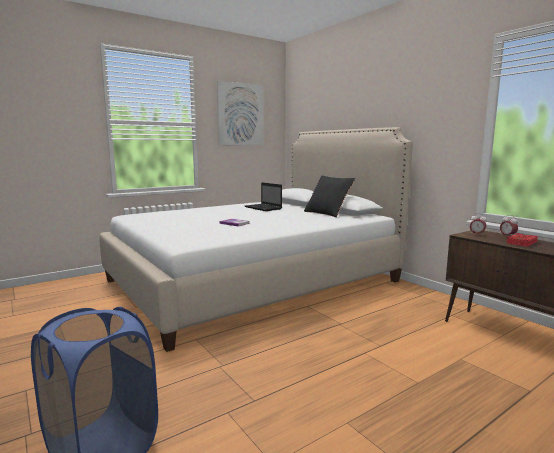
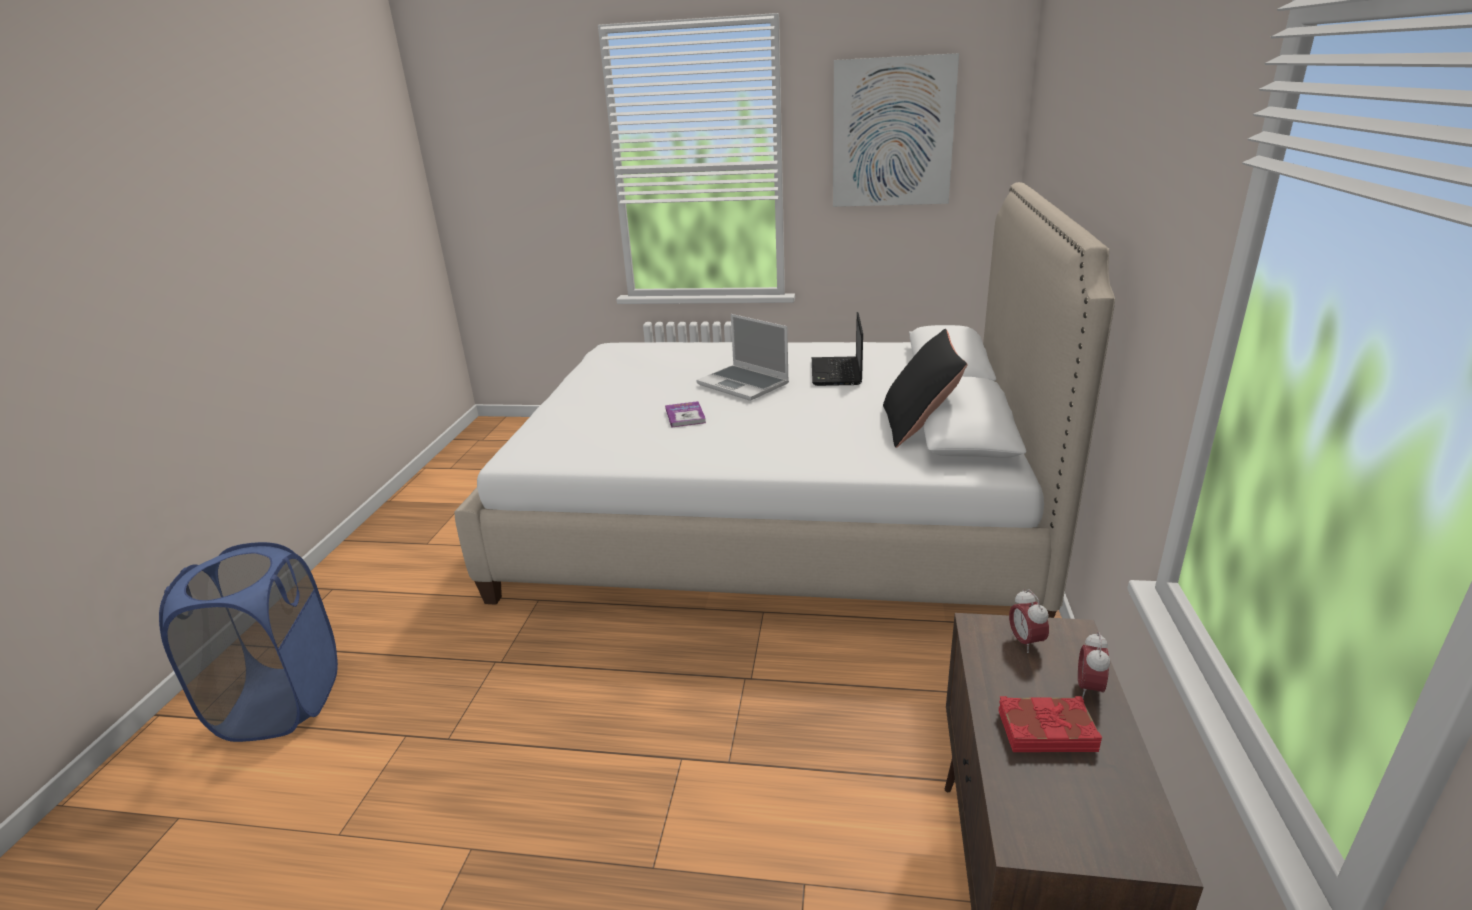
camera: 45 degrees right, 15 degrees up
none -> laptop [696,314,789,401]

